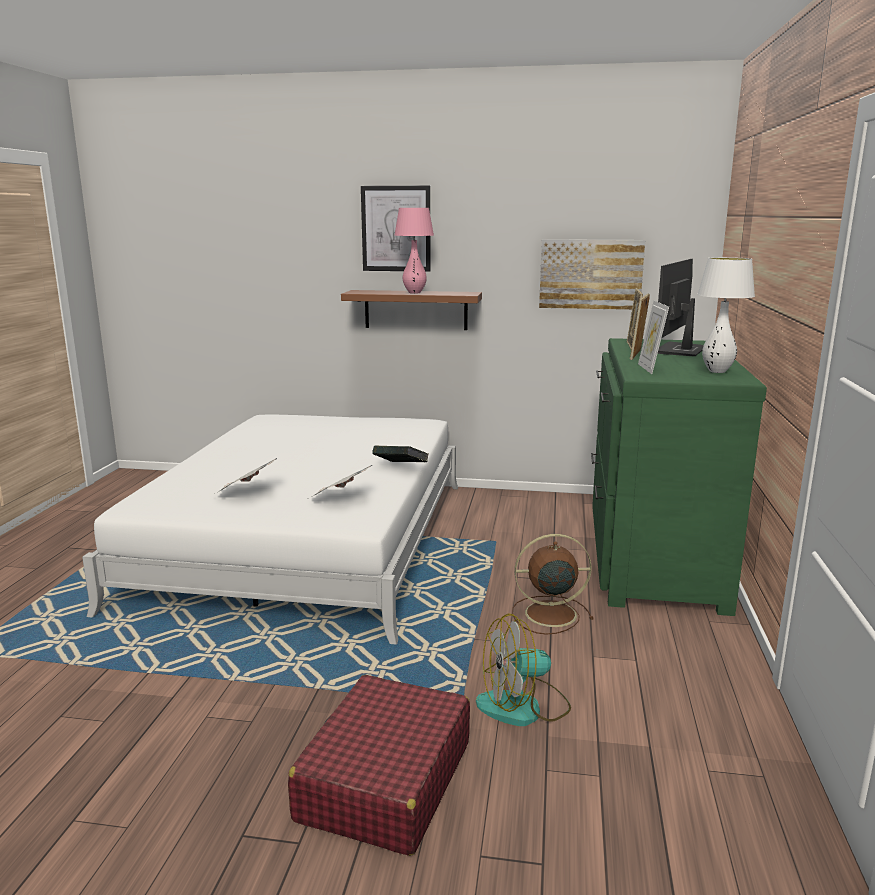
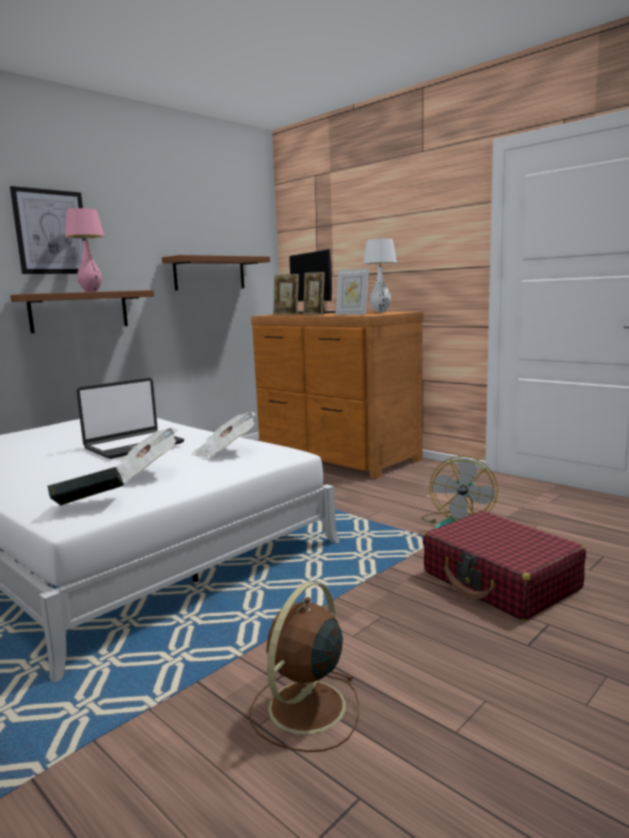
camera: 55 degrees left, 5 degrees down
book [372,445,429,462] -> book moved to [47,467,124,506]
brown fan [512,534,594,635] -> brown fan moved to [249,582,359,752]
picture [539,239,645,310] -> brown shelf [162,255,270,290]
green dresser [591,338,767,616] -> brown dresser [251,311,423,479]
none -> laptop [77,378,184,459]

